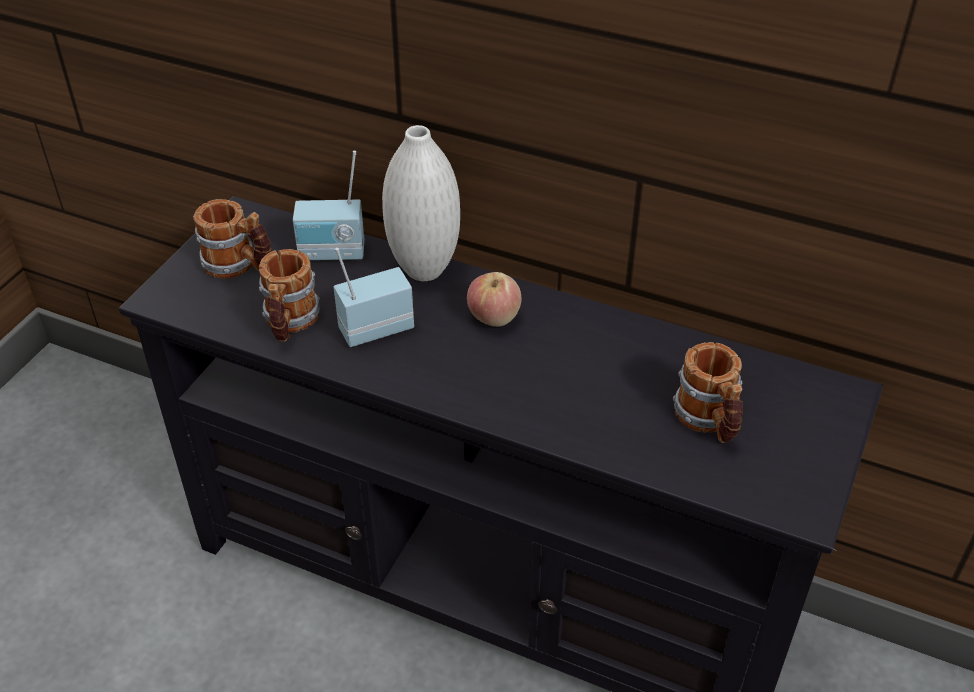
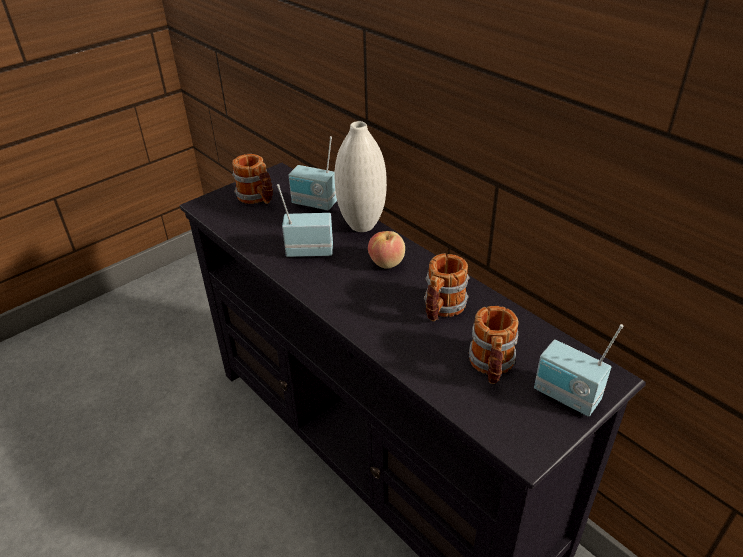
camera: 25 degrees right, 5 degrees down
mug [259,249,320,342] -> mug moved to [424,253,470,322]
none -> radio [534,324,623,417]

